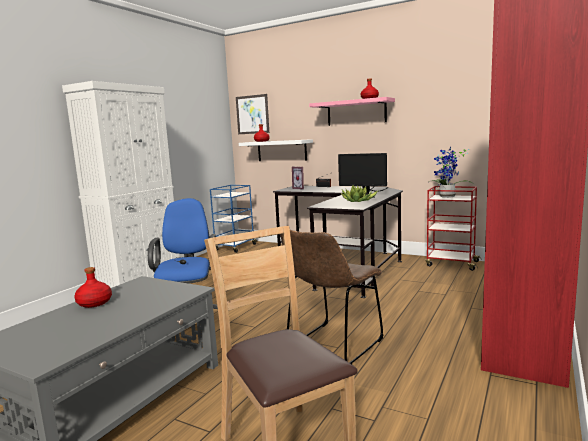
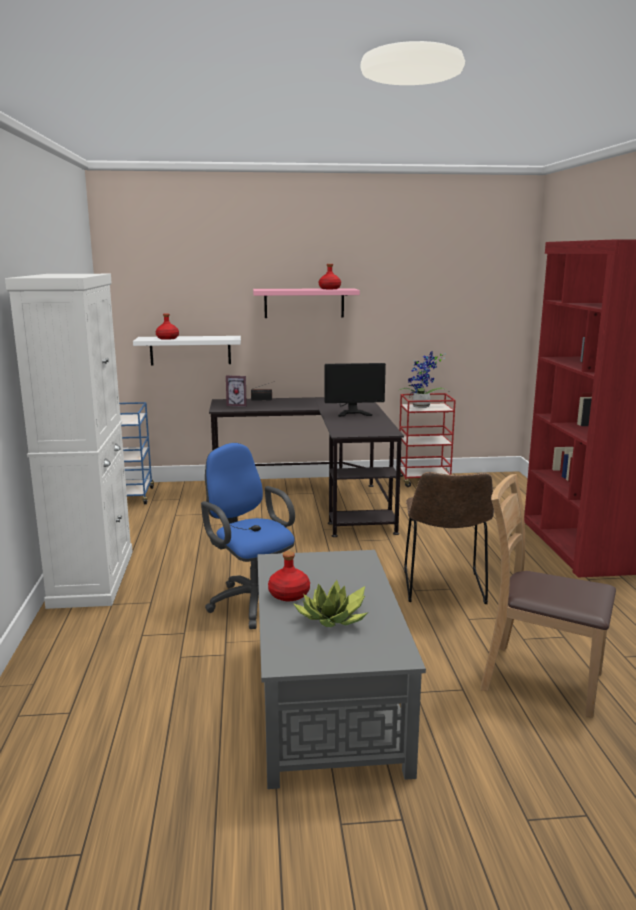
camera: 35 degrees left, 5 degrees up
picture [236,94,269,134] -> none
potted plant [341,185,378,202] -> potted plant moved to [293,580,368,627]

